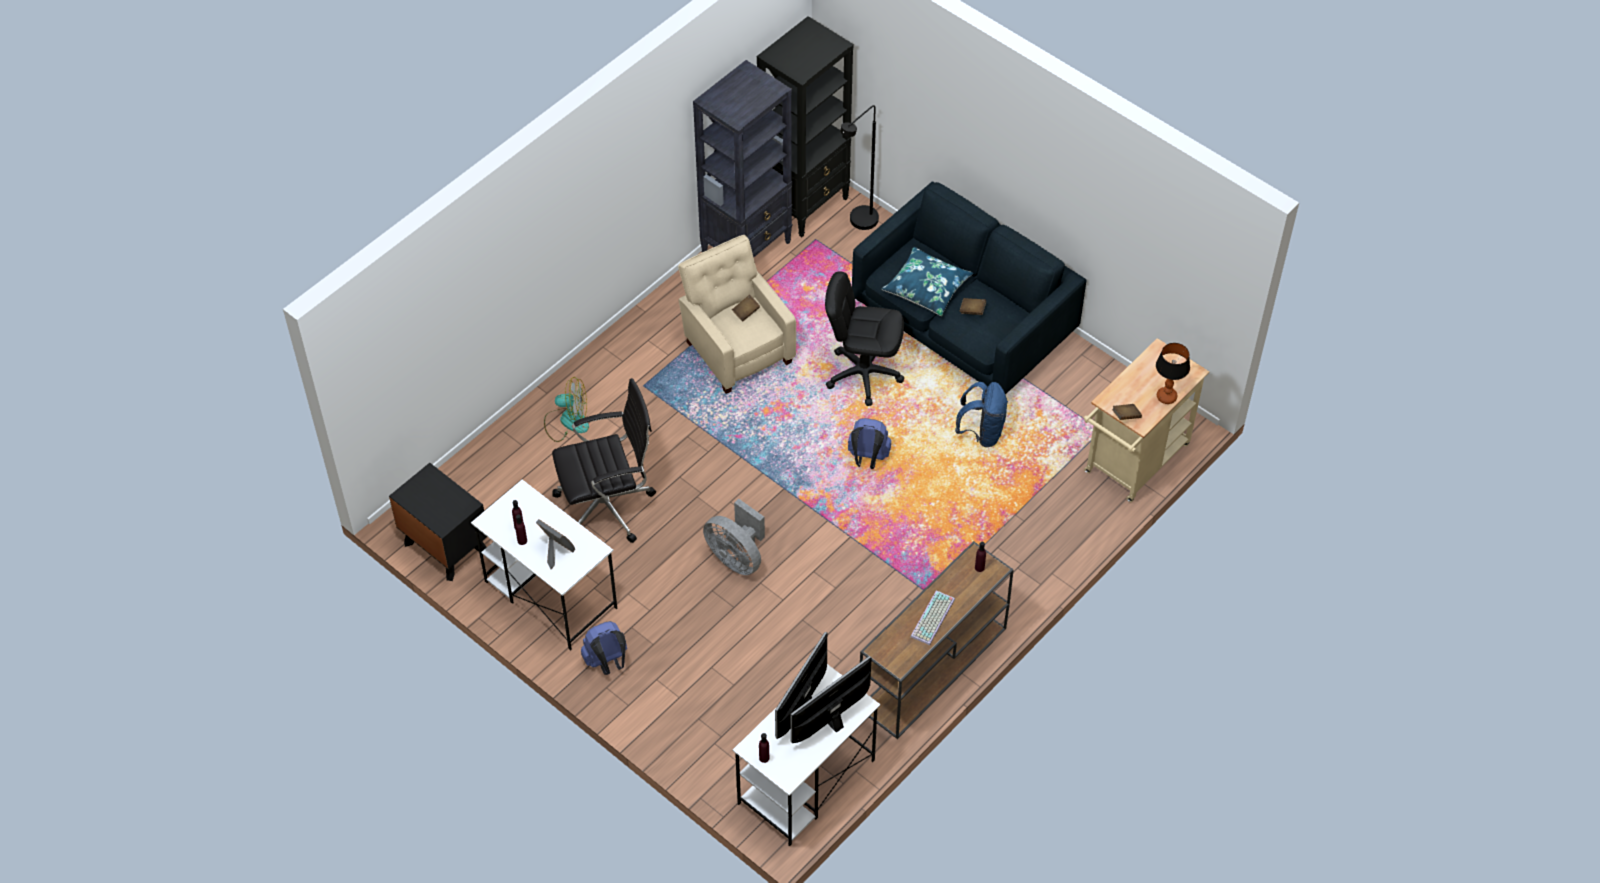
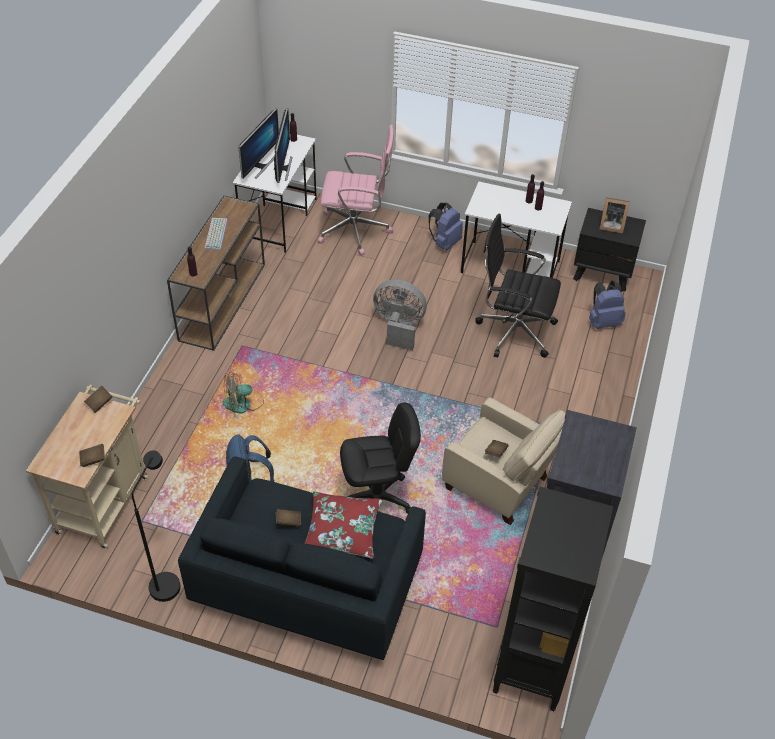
camera: 155 degrees right, 5 degrees down
picture frame [536,519,575,569] -> picture frame moved to [599,197,630,233]
fan [544,377,589,442] -> fan moved to [223,372,264,414]
black office chair [552,378,656,543] -> black office chair turned 60 degrees clockwise [475,214,561,358]
black floor lamp [840,105,879,230] -> black floor lamp moved to [132,450,181,602]
blue backpack [848,418,891,469] -> blue backpack moved to [589,280,625,329]
blue pillow [882,247,973,316] -> red pillow [304,491,383,559]
table lamp [1156,343,1190,404] -> none
none -> brown book [79,444,105,467]
none -> pink office chair [318,125,394,256]

